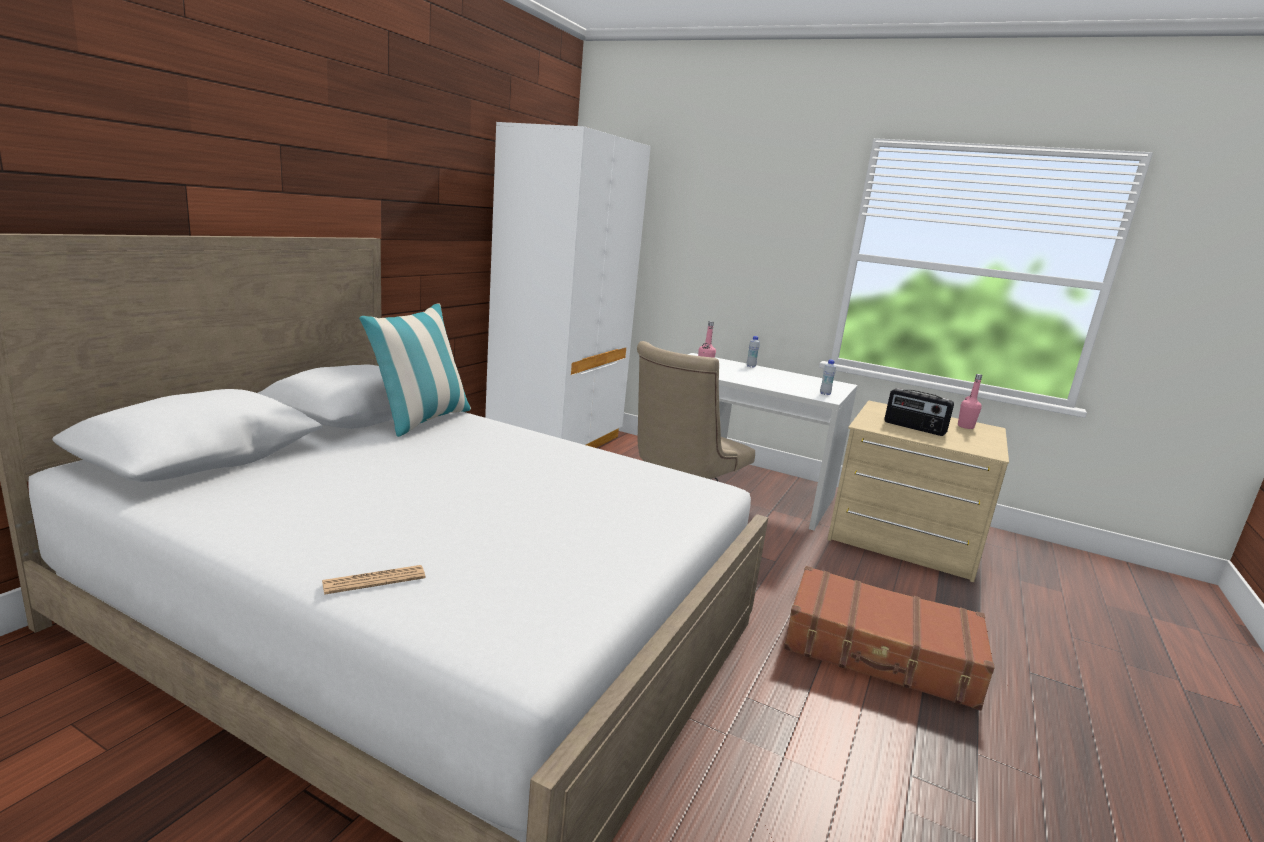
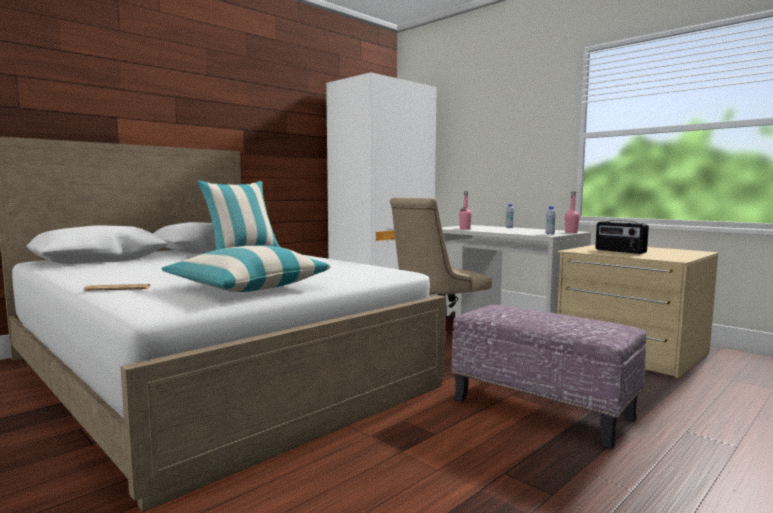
camera: 20 degrees right, 10 degrees down
brown suitcase [784,566,995,711] -> ottoman [451,305,647,449]
pink bottle [958,374,982,429] -> pink bottle moved to [565,192,580,233]
none -> pillow [161,246,331,292]

